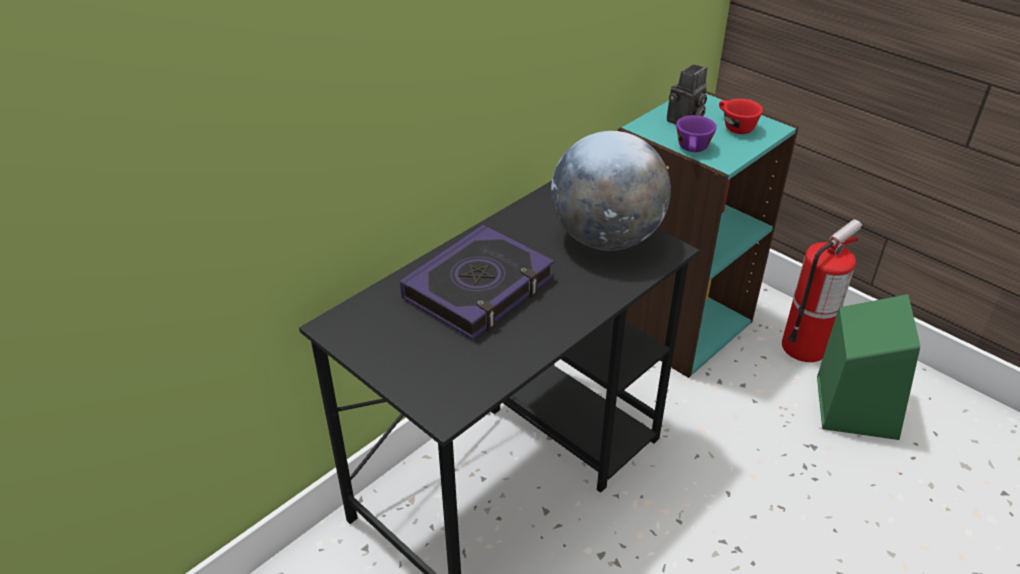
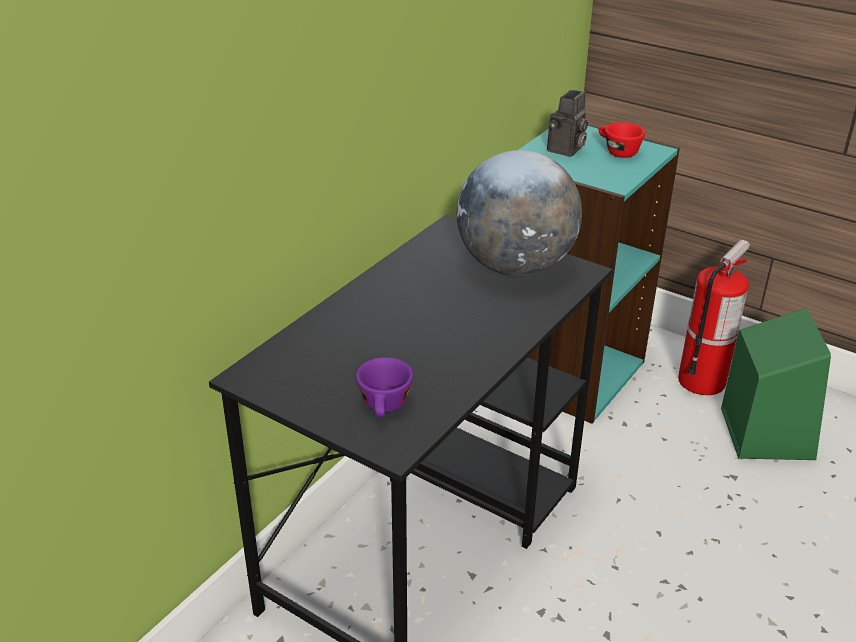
camera: 10 degrees left, 5 degrees down
book [400,225,554,340] -> none
purple cup [676,115,716,152] -> purple cup moved to [356,357,413,417]

